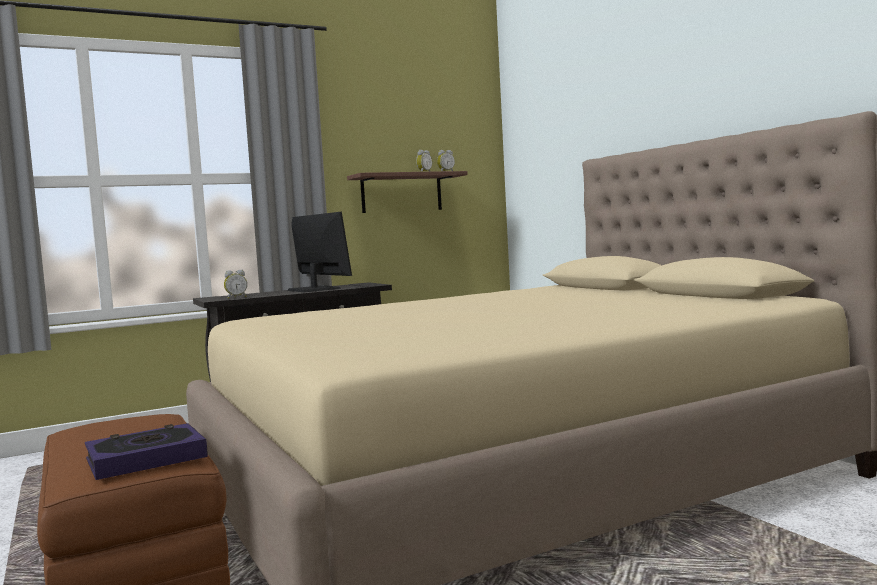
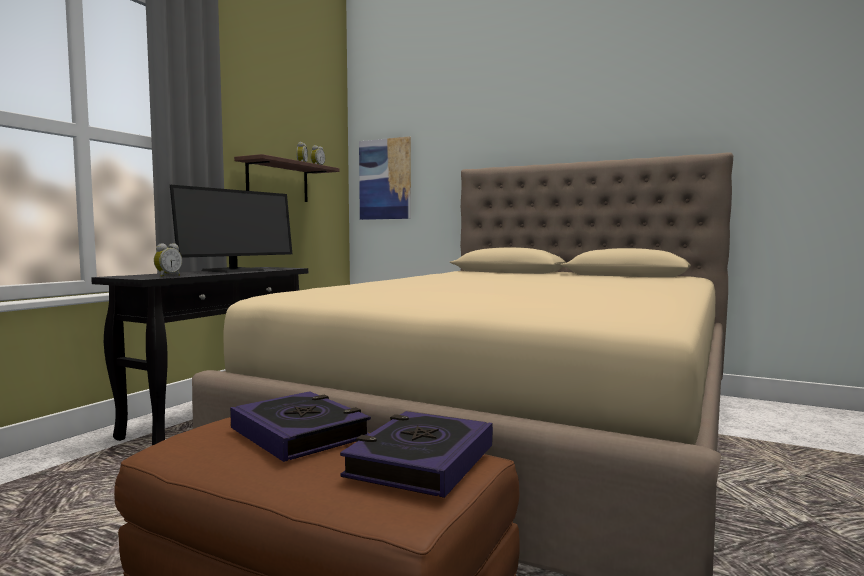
camera: 35 degrees left, 0 degrees up
monitor [288,212,352,292] -> monitor turned 105 degrees clockwise [170,185,292,273]
none -> book [230,391,371,462]
none -> picture [359,136,411,220]

